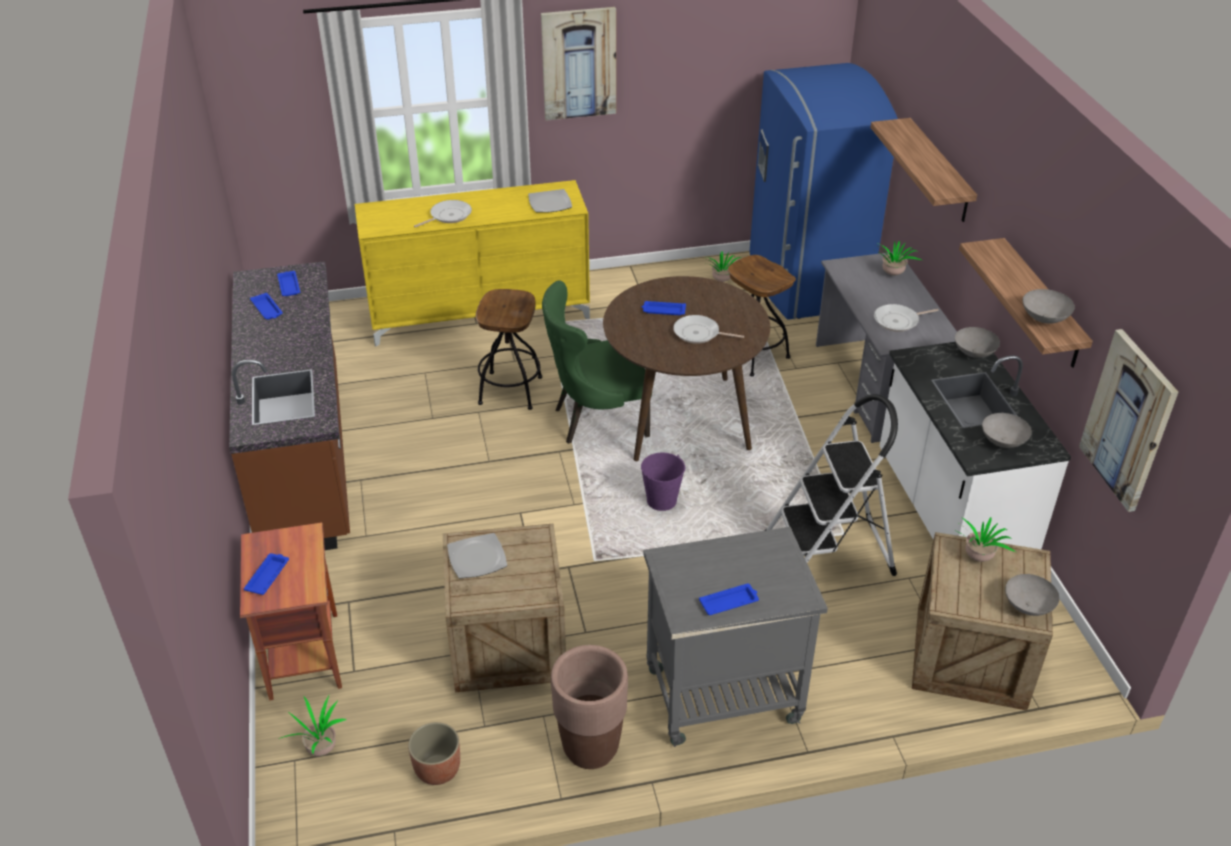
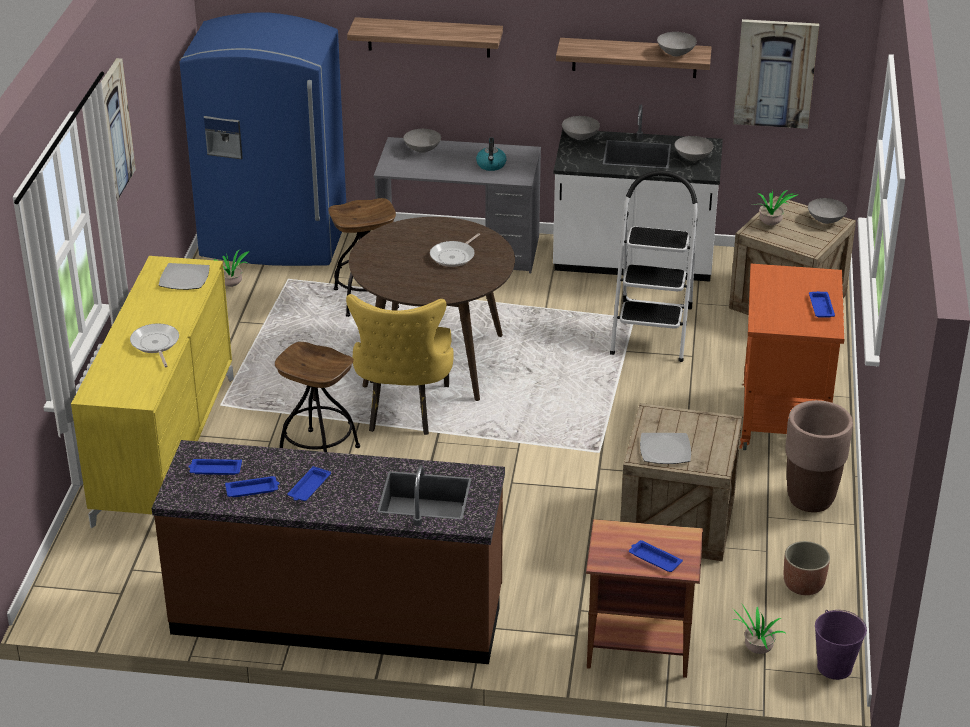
camera: 70 degrees left, 5 degrees down
green chair [542,281,652,444] -> yellow chair [346,294,454,435]
purple bucket [641,453,685,511] -> purple bucket moved to [815,610,867,680]
blue tray [642,301,686,315] -> blue tray moved to [287,466,331,501]
grey cart [643,527,828,747] -> orange cart [739,264,845,450]
frying pan [874,304,939,332] -> kettle [476,138,507,171]
potted plant [877,241,922,276] -> grey bowl [404,129,441,153]

